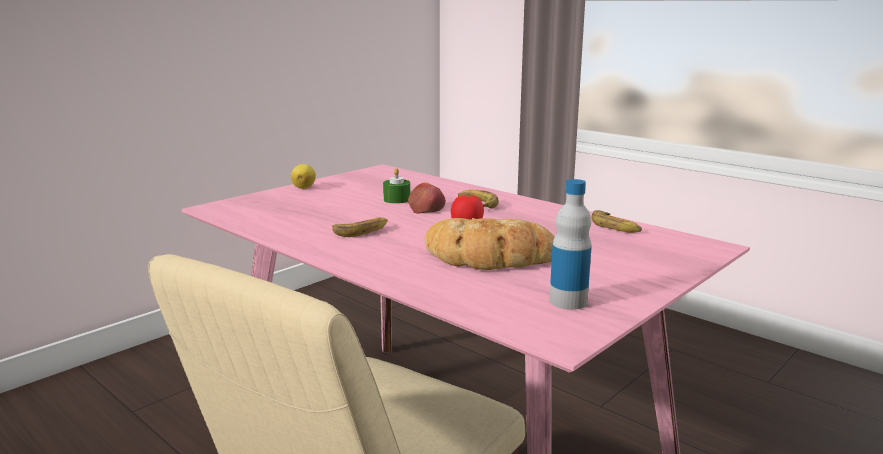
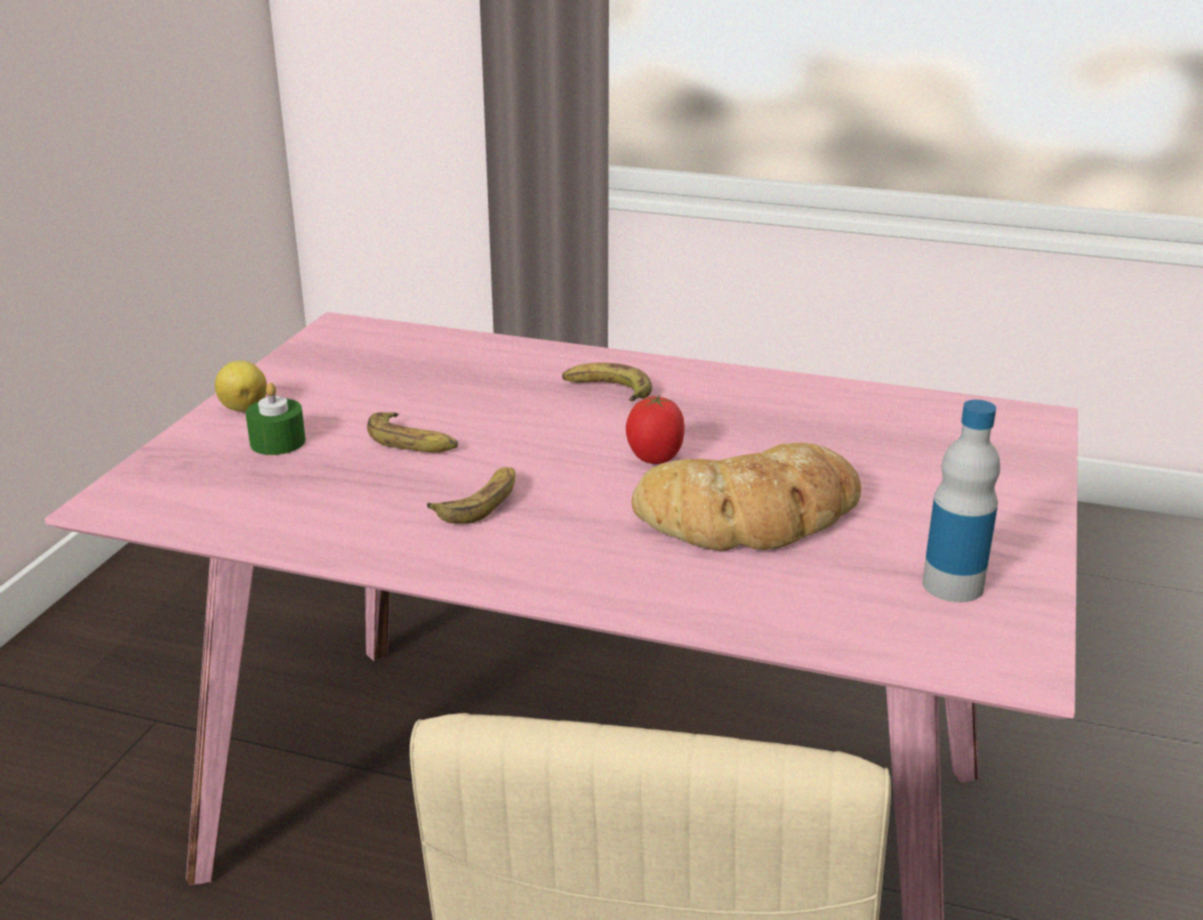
camera: 25 degrees left, 10 degrees up
green candle [383,168,410,204] -> green candle moved to [245,382,306,455]
apple [408,182,446,214] -> none
banana [591,210,642,233] -> banana moved to [367,412,458,453]

